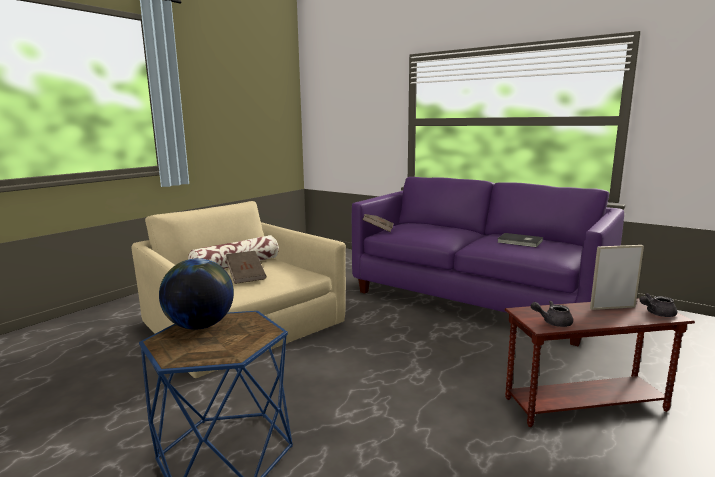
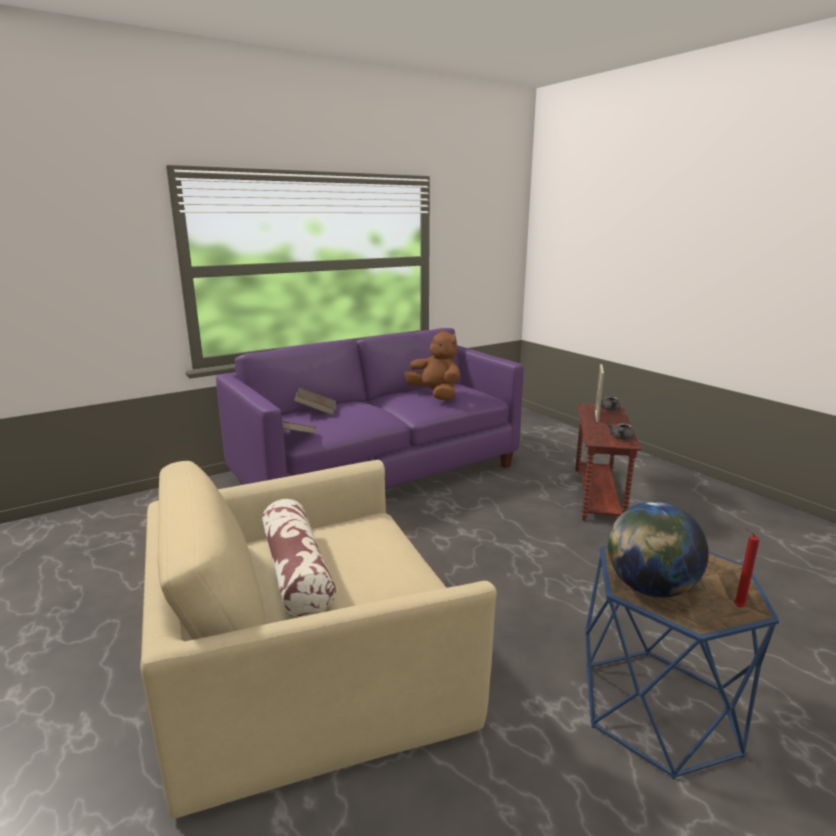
camera: 70 degrees left, 5 degrees up
brown book [226,251,266,284] -> brown book moved to [294,387,336,415]
grey book [497,233,543,248] -> brown plush toy [404,329,460,400]
none -> red candle [734,528,760,608]

